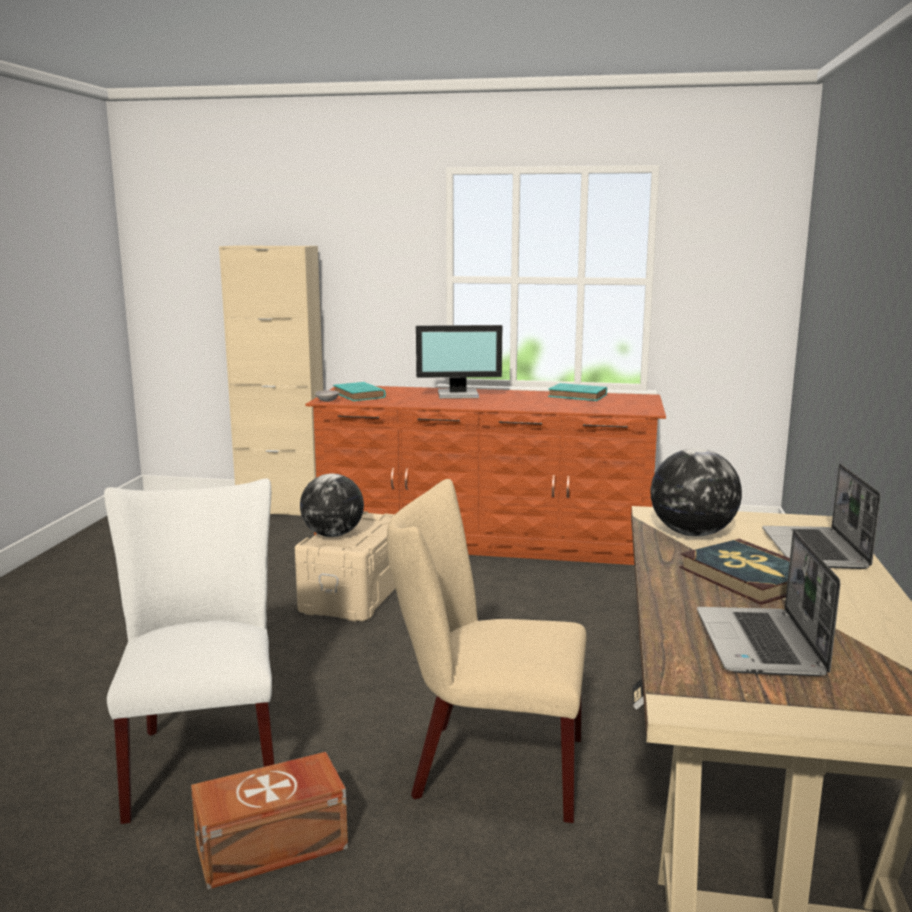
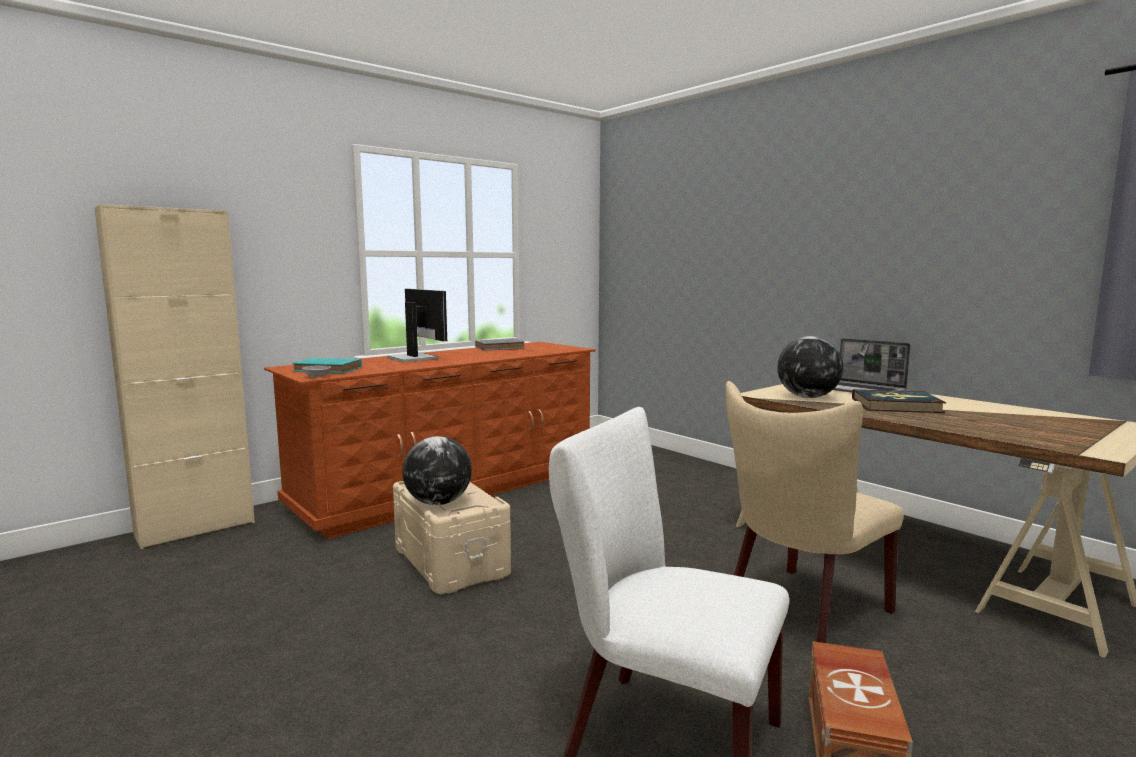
camera: 50 degrees left, 5 degrees down
monitor [416,325,502,399] -> monitor turned 75 degrees counterclockwise [387,289,447,362]
turquoise book [548,383,607,401] -> grey book [475,338,525,351]
laptop [697,530,840,676] -> none

